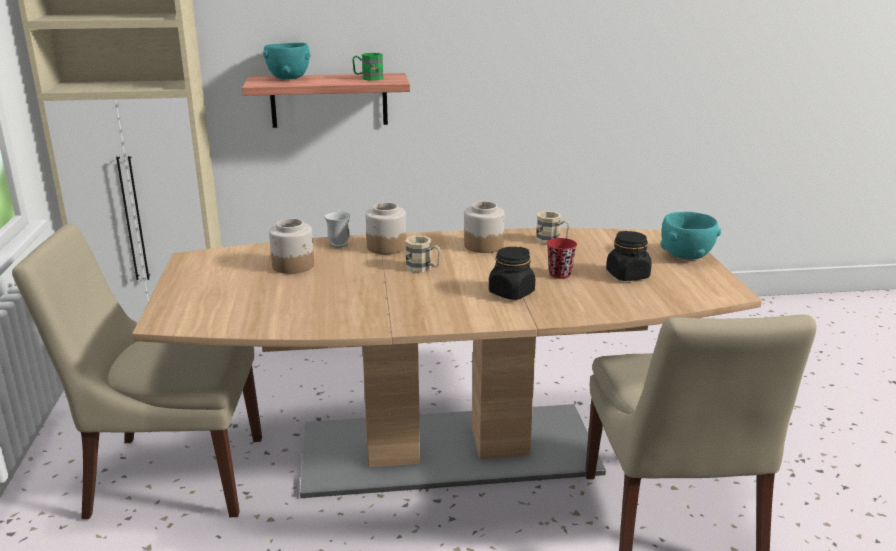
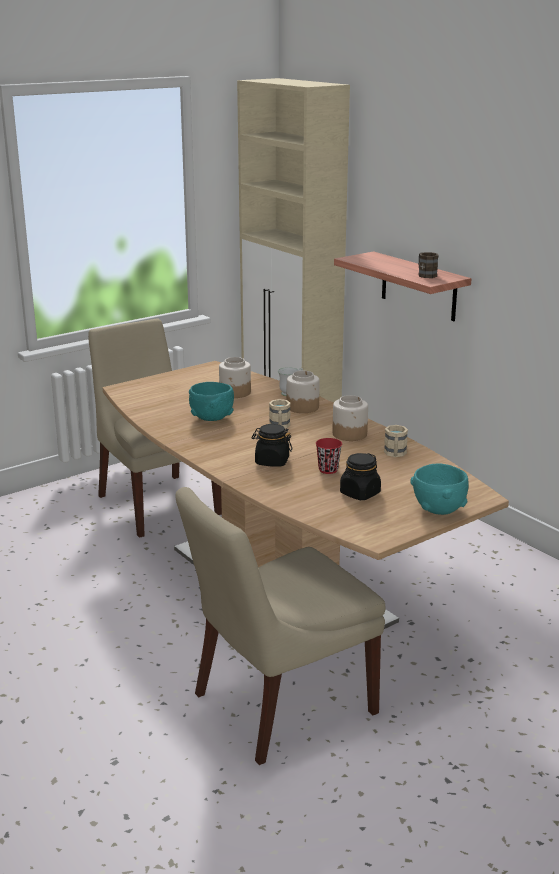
camera: 60 degrees right, 0 degrees up
turquoise bowl [263,43,310,79] -> turquoise bowl moved to [189,382,234,421]
green mug [352,53,383,81] -> brown mug [418,252,439,278]

